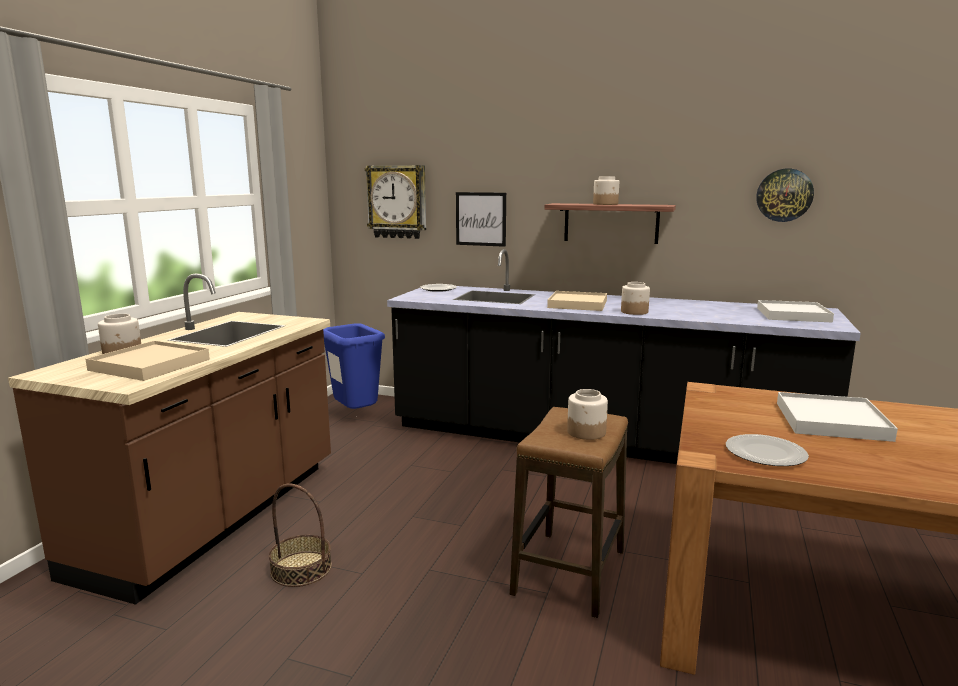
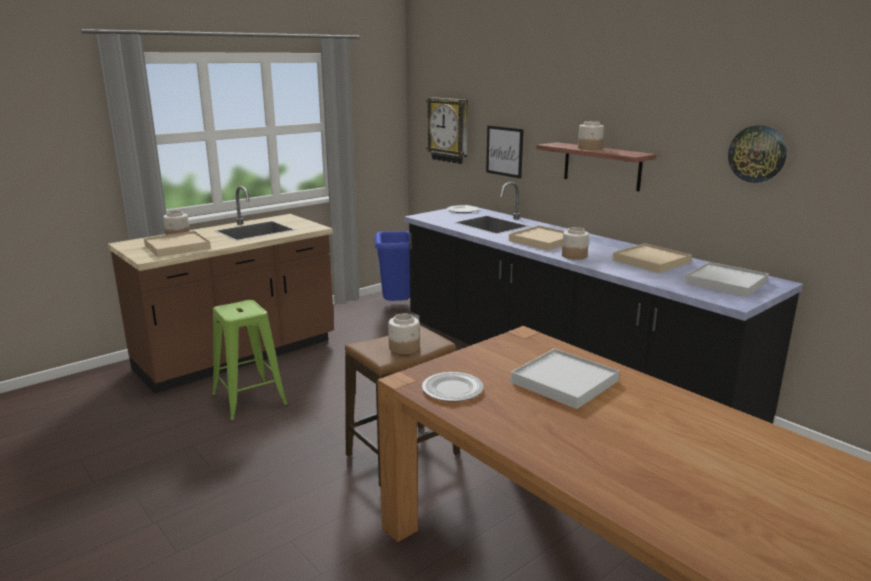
camera: 30 degrees right, 5 degrees up
basket [269,484,332,587] -> green stool [212,300,288,421]
none -> beige tray [612,243,692,273]

